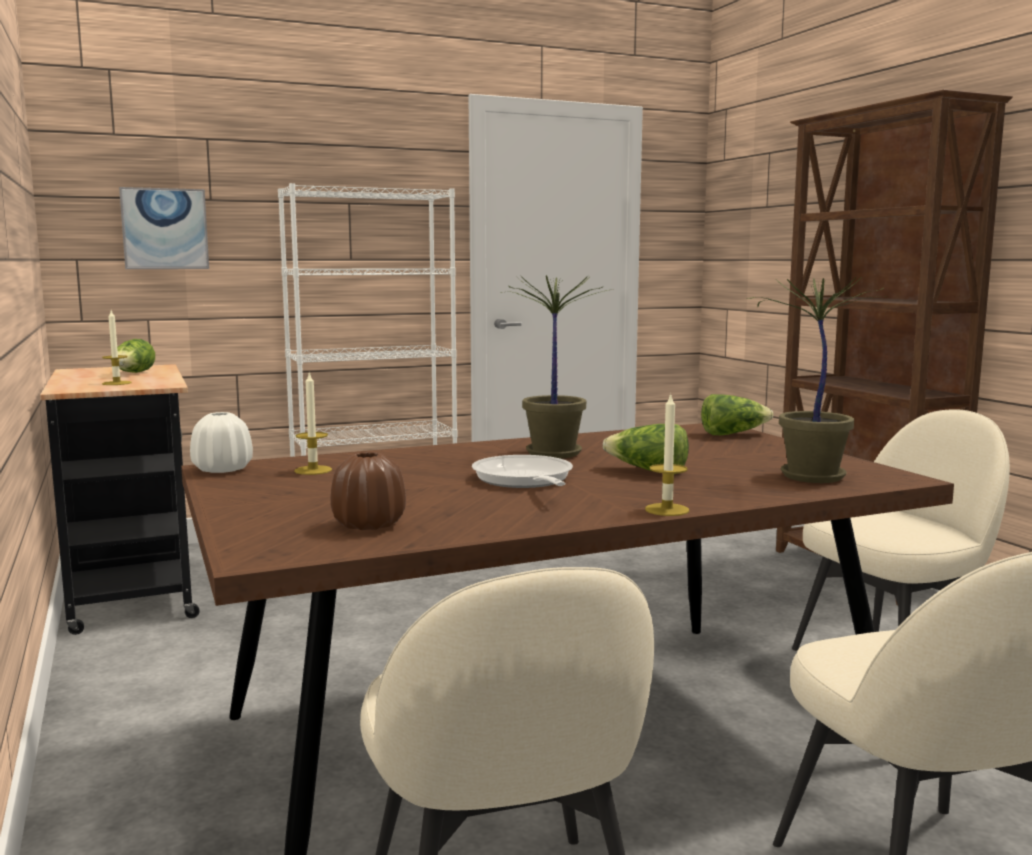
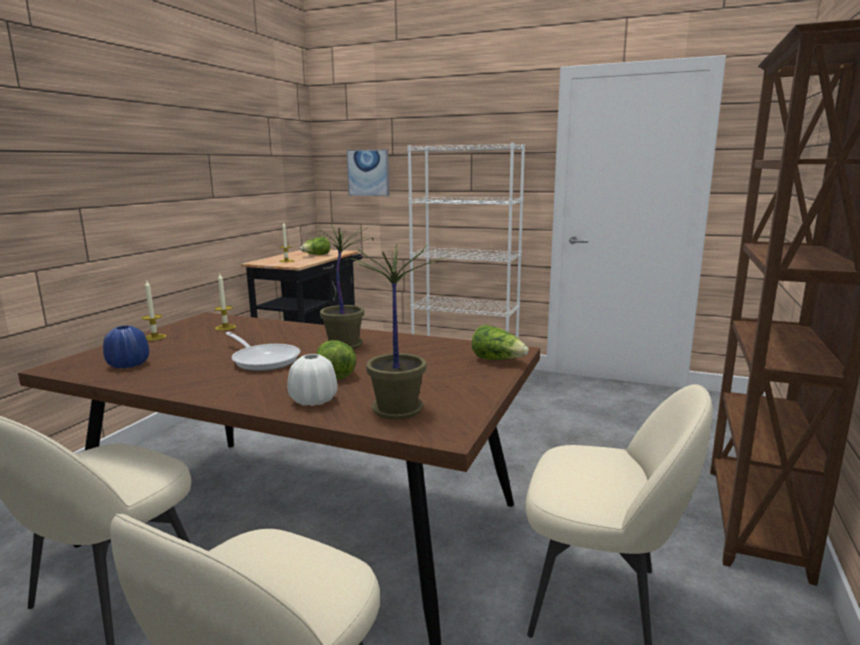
camera: 45 degrees right, 5 degrees up
white vase [190,412,253,473] -> white vase moved to [287,354,338,406]
brown vase [330,452,406,530] -> blue vase [103,325,149,368]
frying pan [472,455,573,488] -> frying pan turned 105 degrees clockwise [225,332,300,371]
candle [645,393,689,516] -> candle moved to [142,281,167,341]

